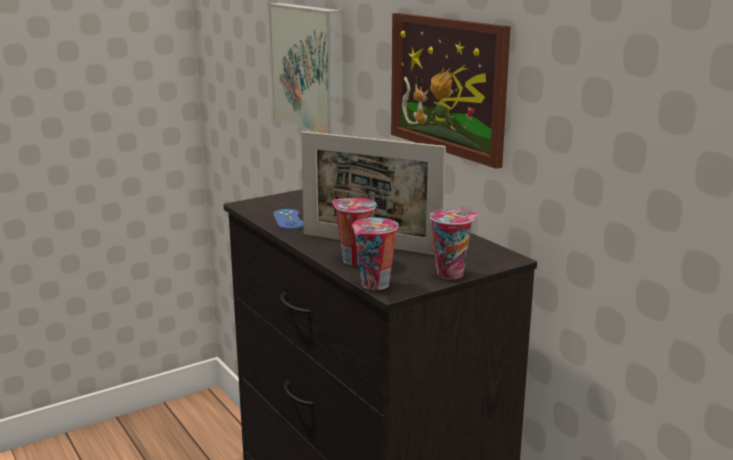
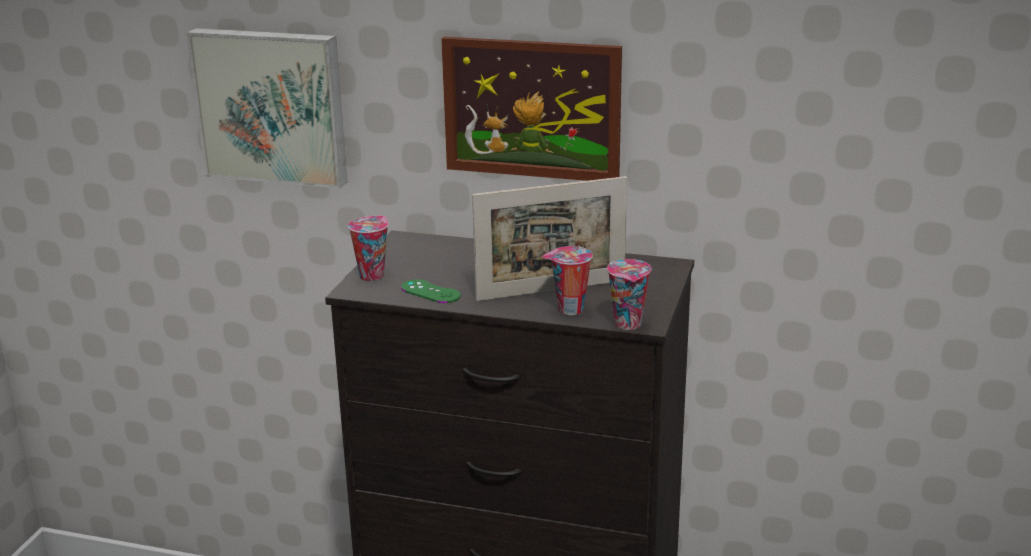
camera: 40 degrees left, 5 degrees up
blue game controller [273,209,304,230] -> green game controller [401,279,461,303]
cup [430,209,479,279] -> cup moved to [348,215,389,281]

